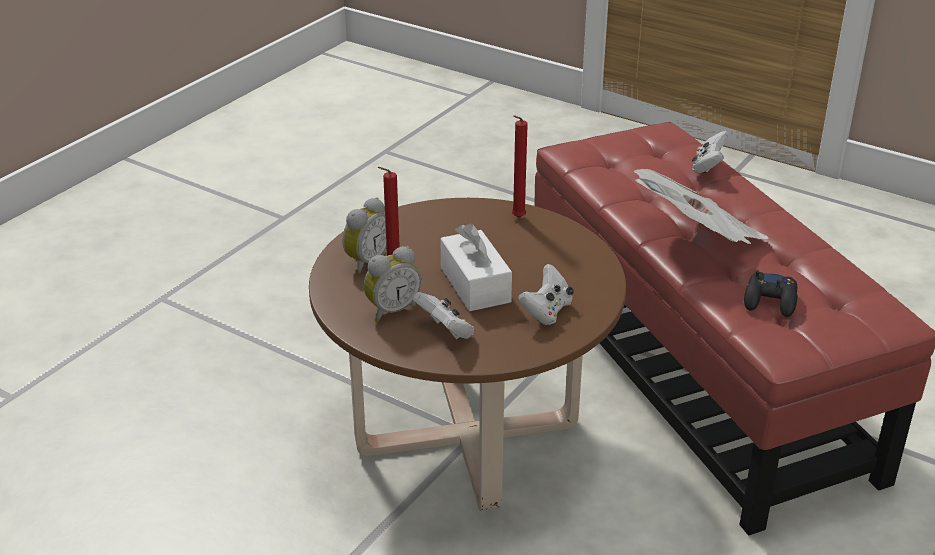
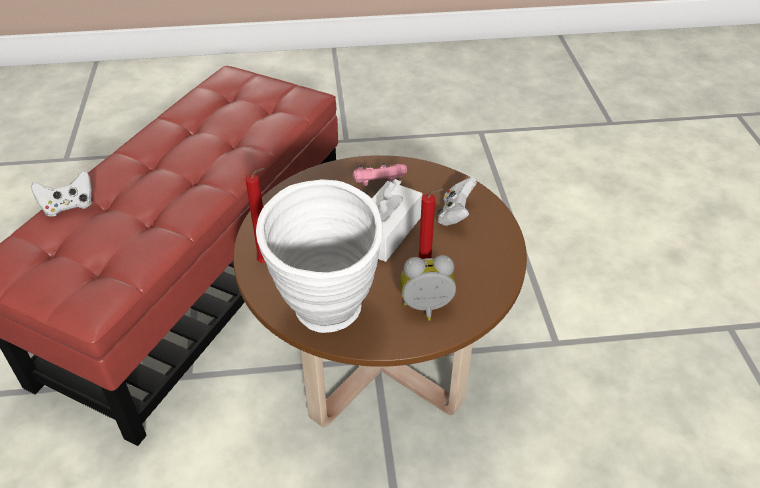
camera: 130 degrees left, 10 degrees up
alarm clock [364,246,421,322] -> none
white game controller [518,264,574,325] -> pink game controller [353,163,407,186]
newspaper [634,169,769,244] -> none
black game controller [744,270,798,317] -> none
none -> white vase [256,179,383,333]

